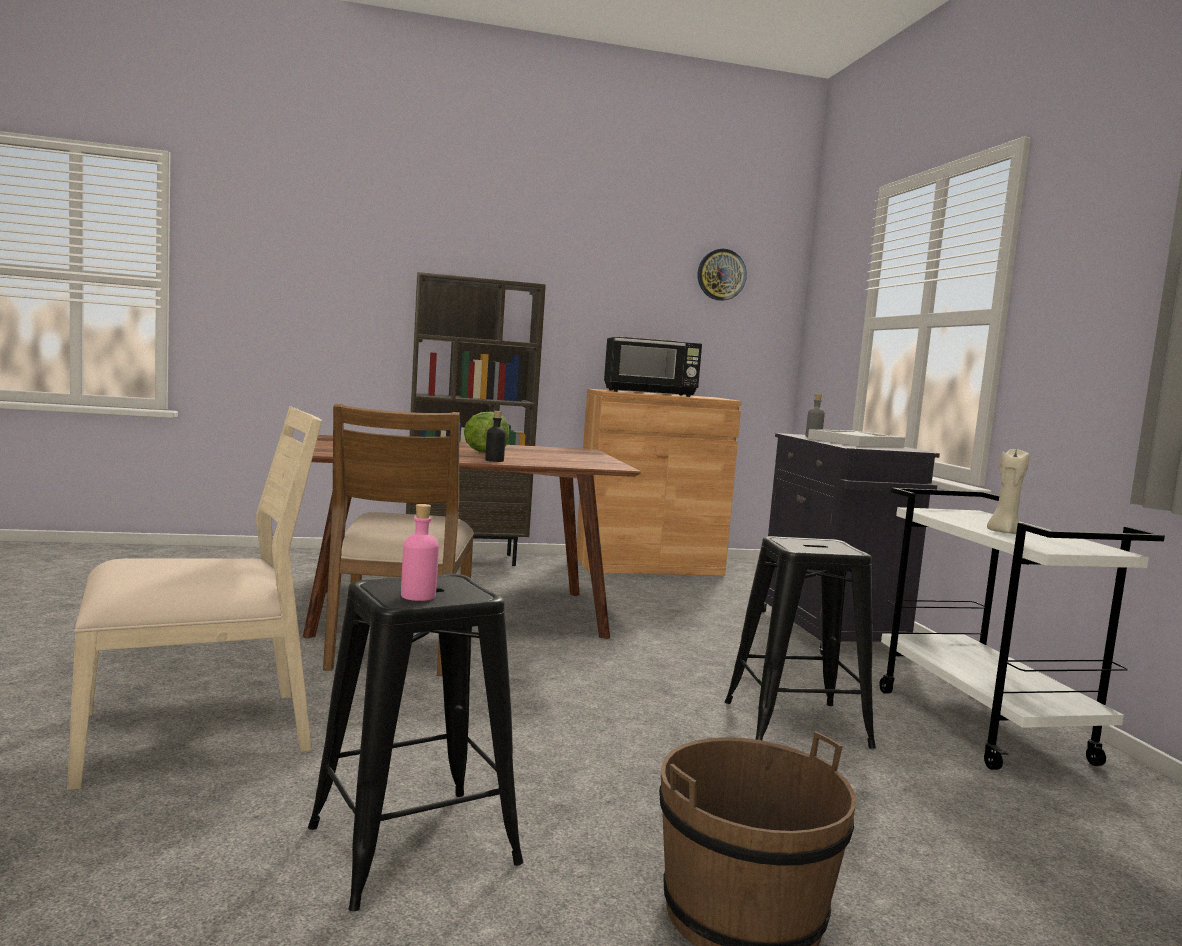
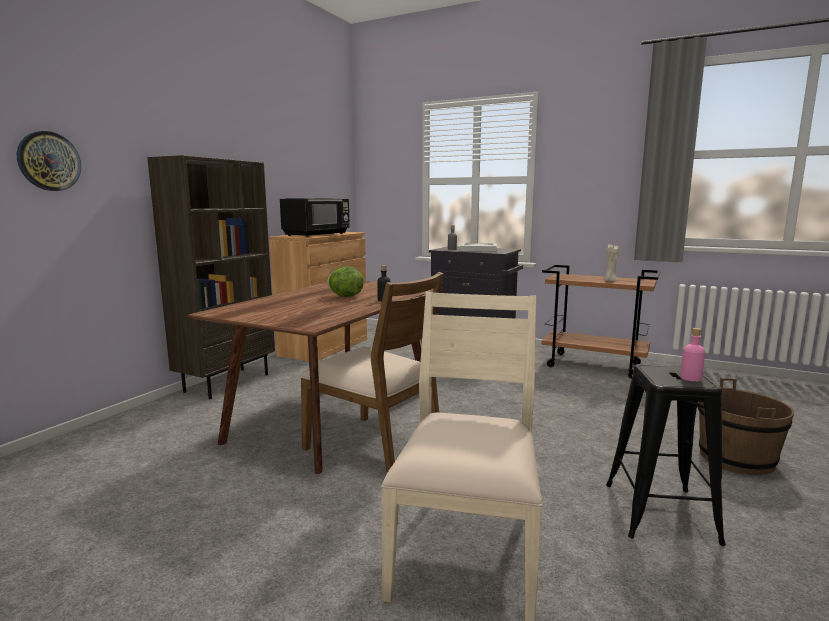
camera: 50 degrees left, 5 degrees up
wall clock [698,249,747,301] -> wall clock moved to [17,131,81,191]
black stool [725,536,876,749] -> none
white cart [879,488,1165,770] -> brown cart [542,265,660,379]

